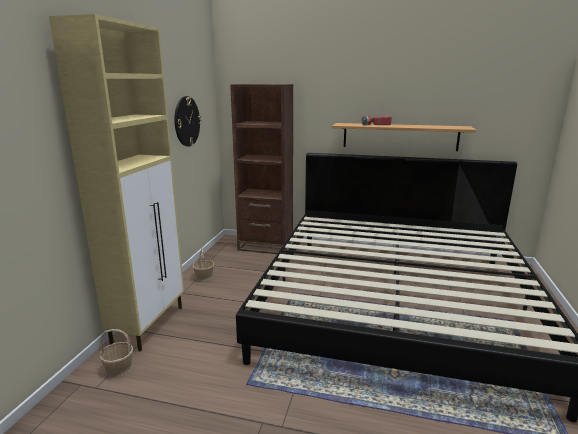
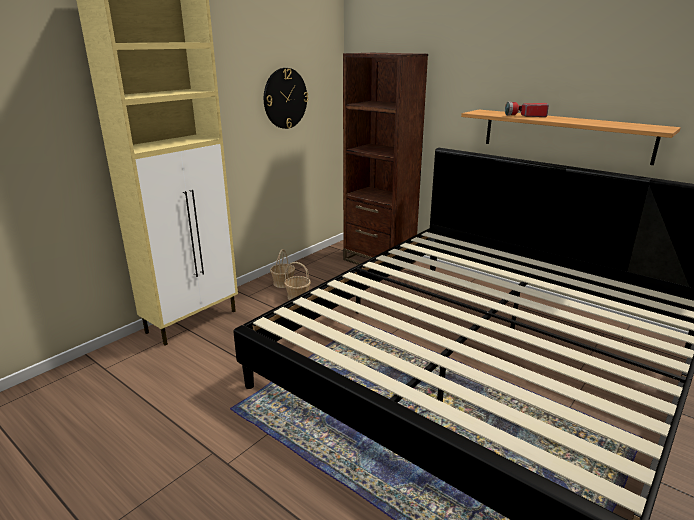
camera: 25 degrees right, 5 degrees up
basket [99,329,133,378] -> basket moved to [284,262,311,300]

